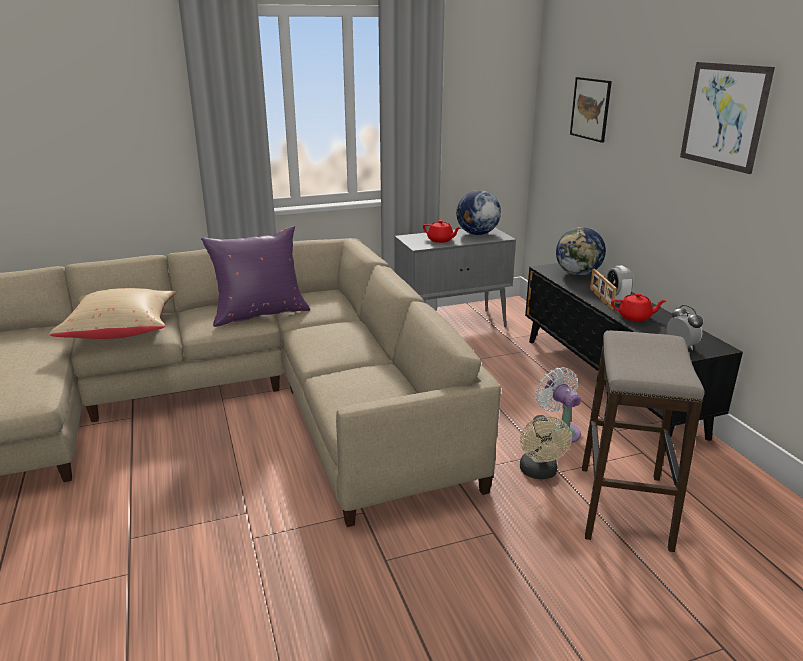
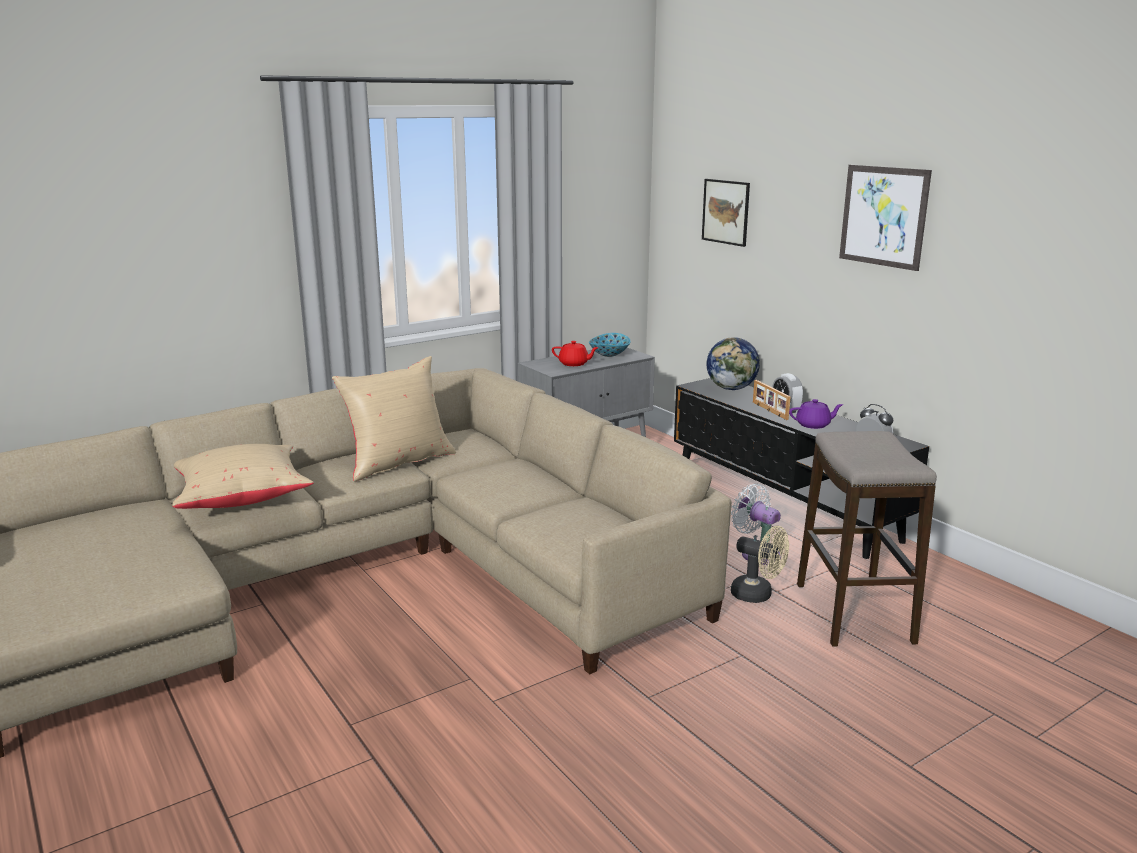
camera: 15 degrees left, 5 degrees down
purple pillow [201,226,310,327] -> beige pillow [332,356,456,481]
globe [456,190,501,235] -> bowl [589,333,631,357]
beige fan [520,415,572,479] -> beige fan turned 45 degrees counterclockwise [731,526,789,603]
red teapot [611,293,666,321] -> purple teapot [789,399,843,429]

